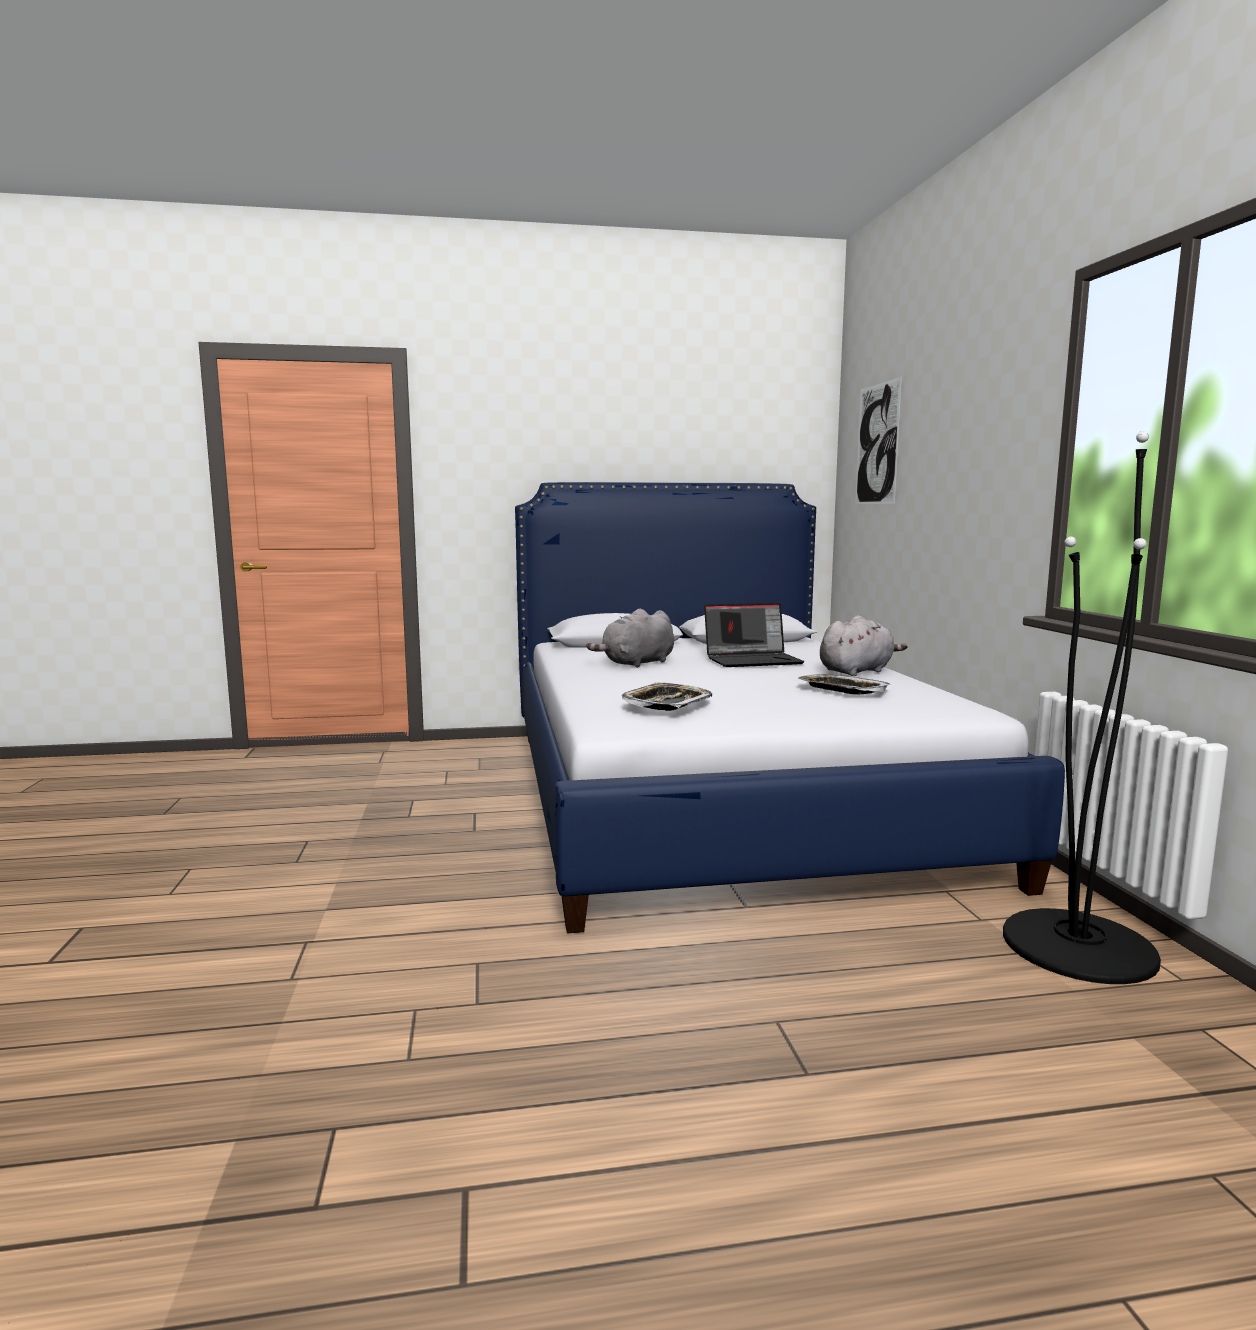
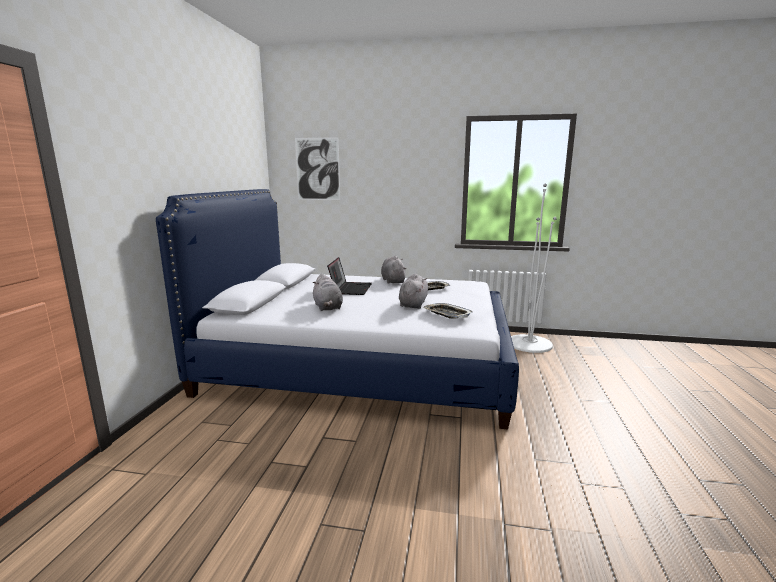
camera: 70 degrees left, 5 degrees up
black floor lamp [1003,431,1161,984] -> white floor lamp [511,184,557,353]
none -> grey plush toy [399,274,428,309]

